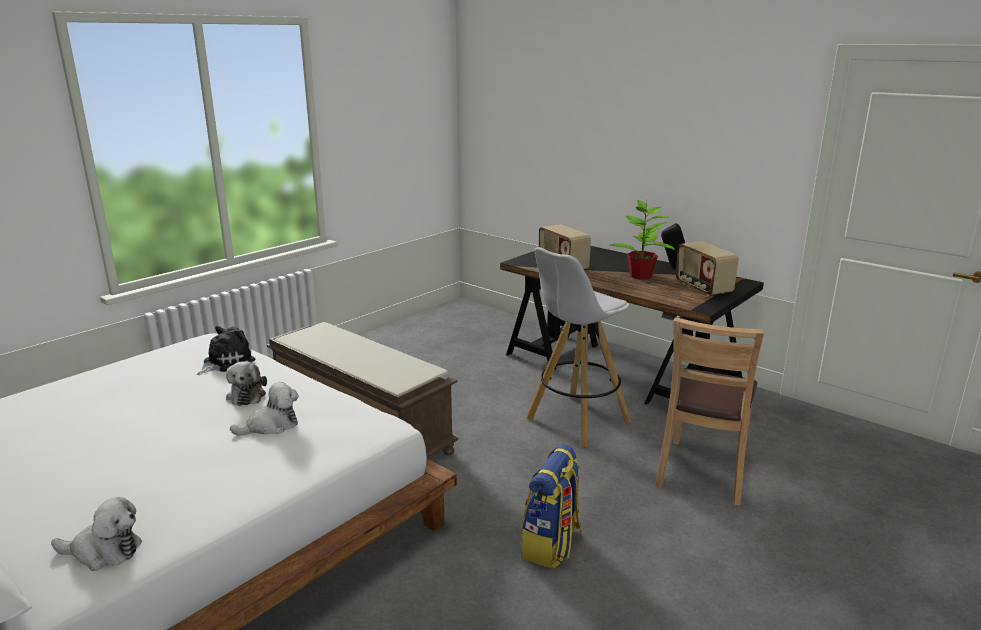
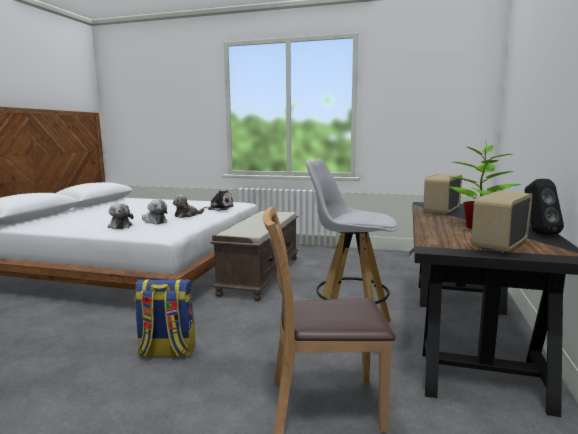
camera: 65 degrees right, 10 degrees down
plush toy [51,497,142,571] -> plush toy moved to [108,203,133,229]

